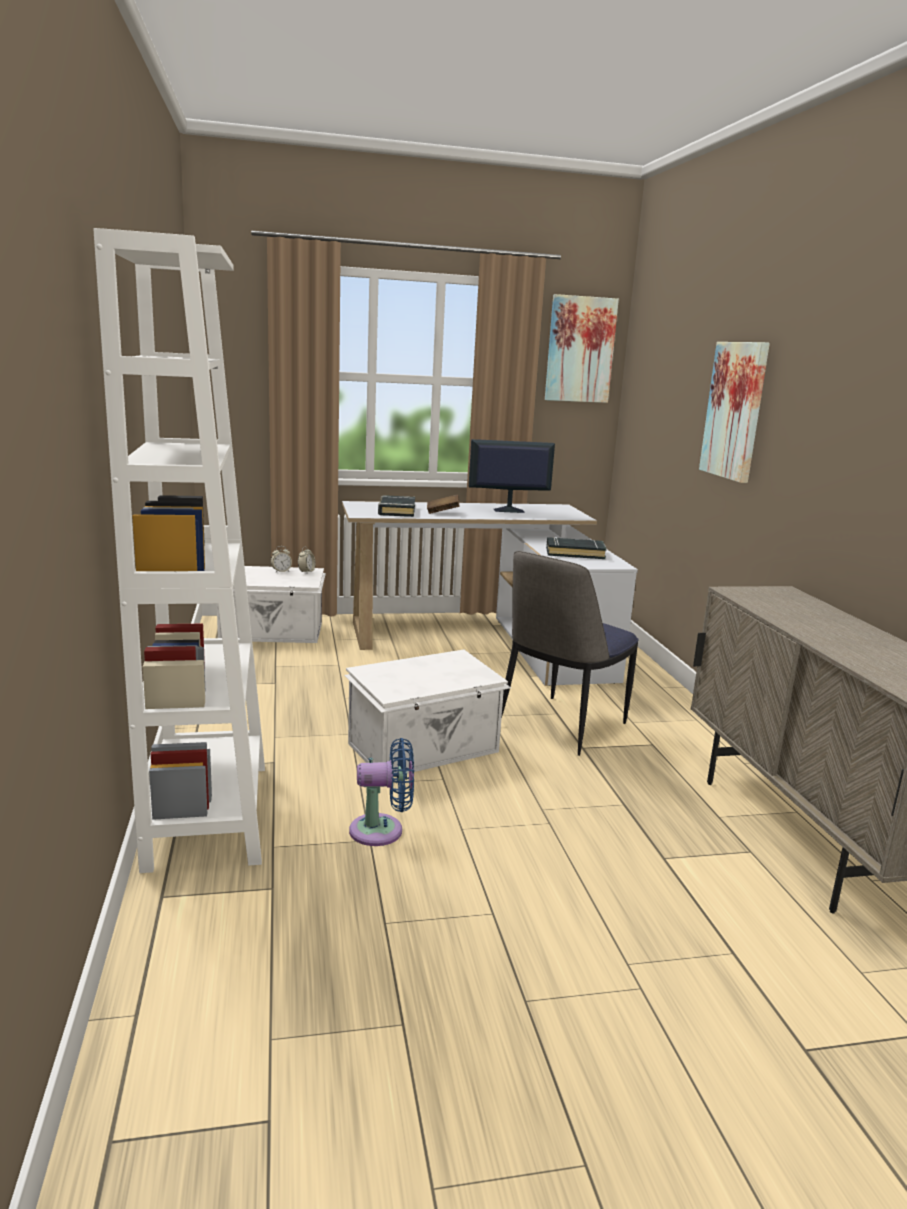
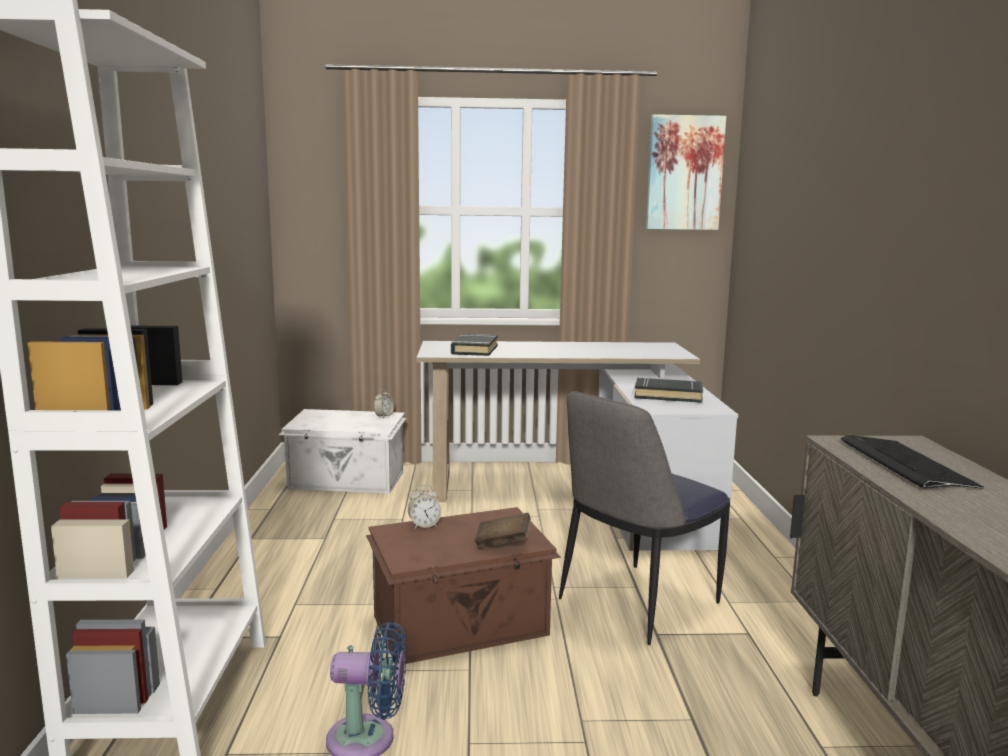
camera: 10 degrees right, 5 degrees down
alarm clock [271,546,292,572] -> alarm clock moved to [408,485,442,528]
white storage box [344,650,511,774] -> brown storage box [366,507,561,666]
brown book [427,494,459,514] -> brown book moved to [474,513,531,549]
monitor [469,439,555,513] -> none
picture [699,342,770,483] -> none
none -> keyboard [841,435,984,489]

